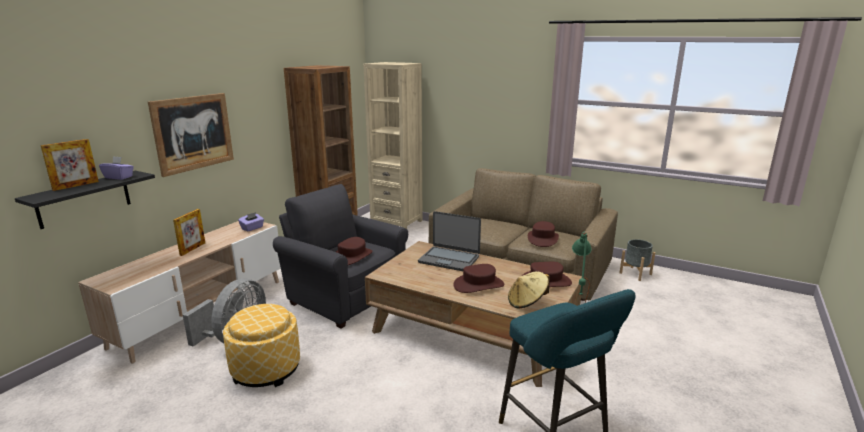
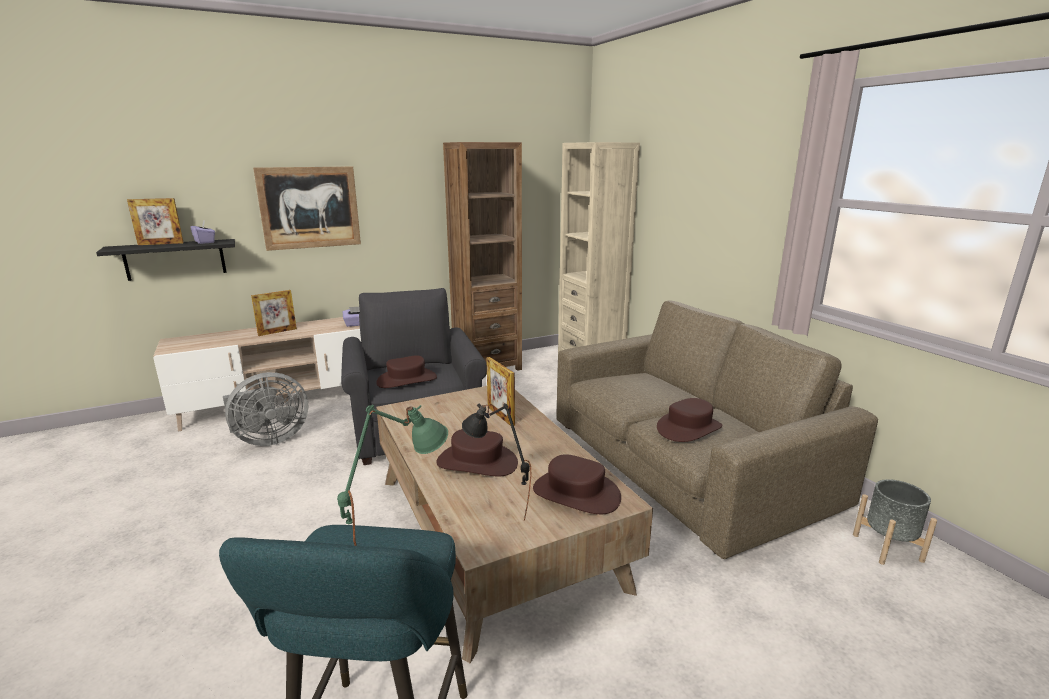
camera: 35 degrees right, 0 degrees up
ottoman [223,304,300,387] -> none
laptop [418,211,481,271] -> picture frame [486,357,515,426]
beige hat [508,271,550,308] -> black table lamp [462,403,532,521]

